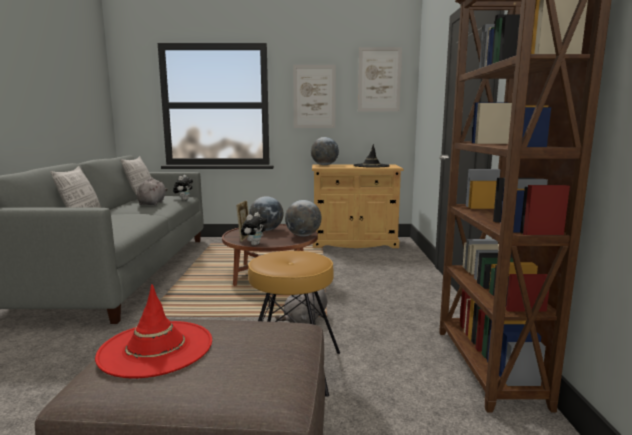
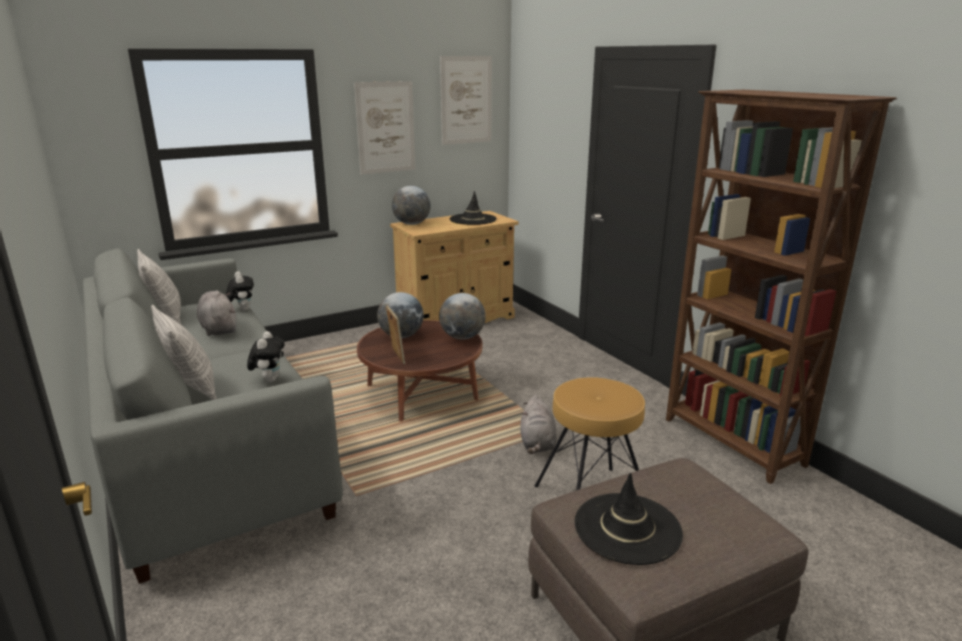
camera: 30 degrees left, 10 degrees up
red hat [95,284,212,378] -> black hat [575,473,683,565]
plush toy [241,212,267,246] -> plush toy moved to [247,331,285,382]

